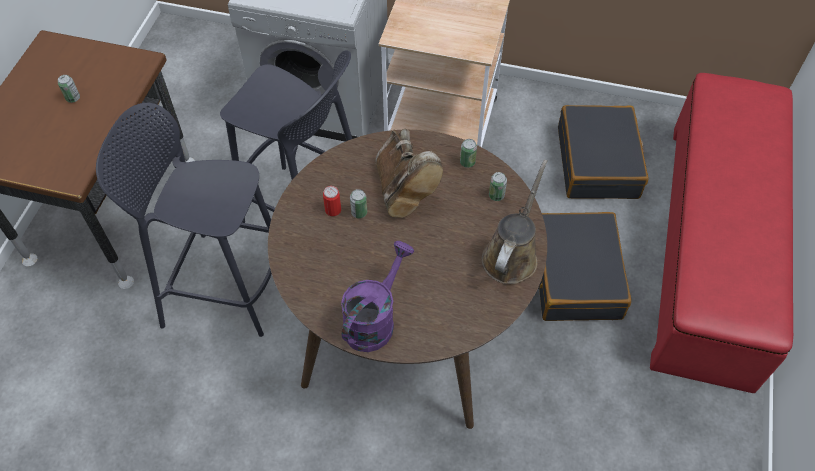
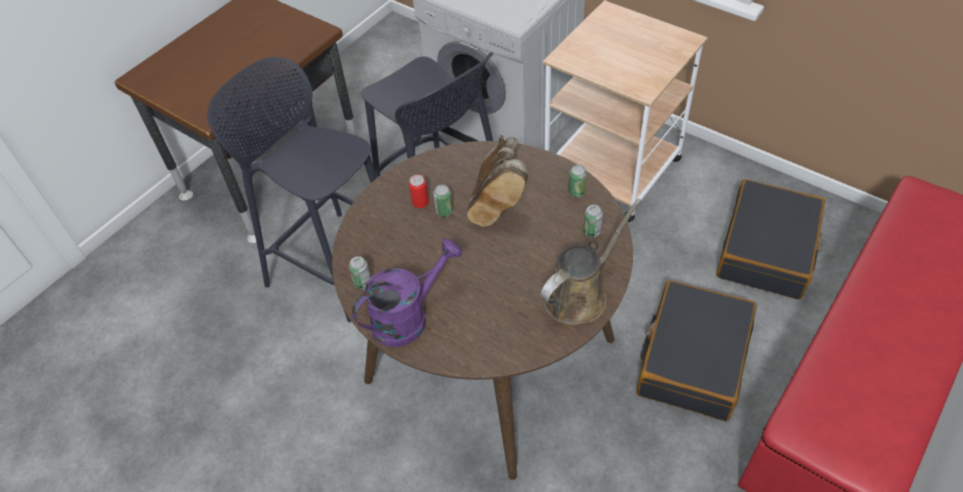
camera: 25 degrees right, 5 degrees down
can [58,75,80,103] -> can moved to [349,256,371,289]

